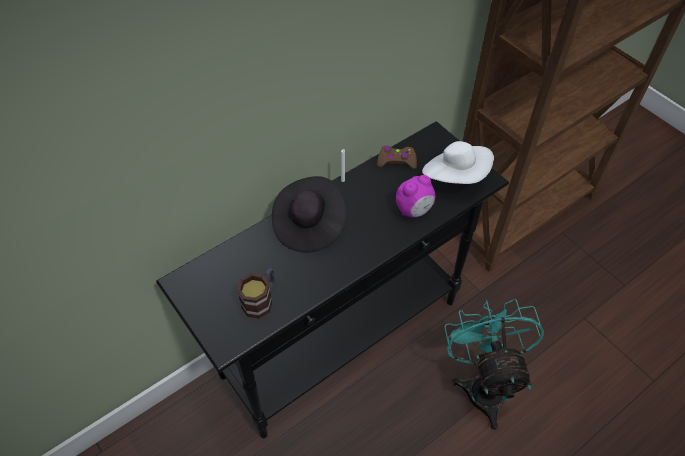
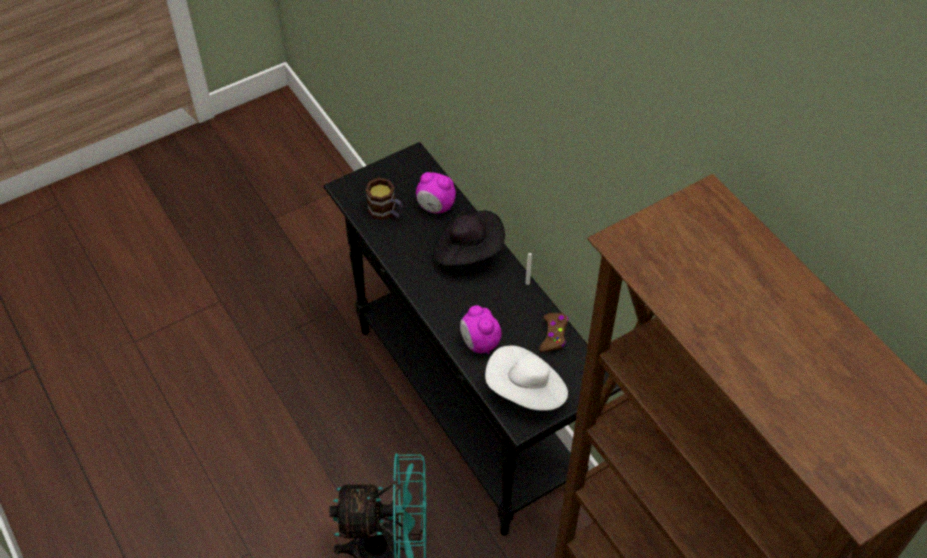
camera: 95 degrees right, 0 degrees up
none -> alarm clock [416,172,456,214]

